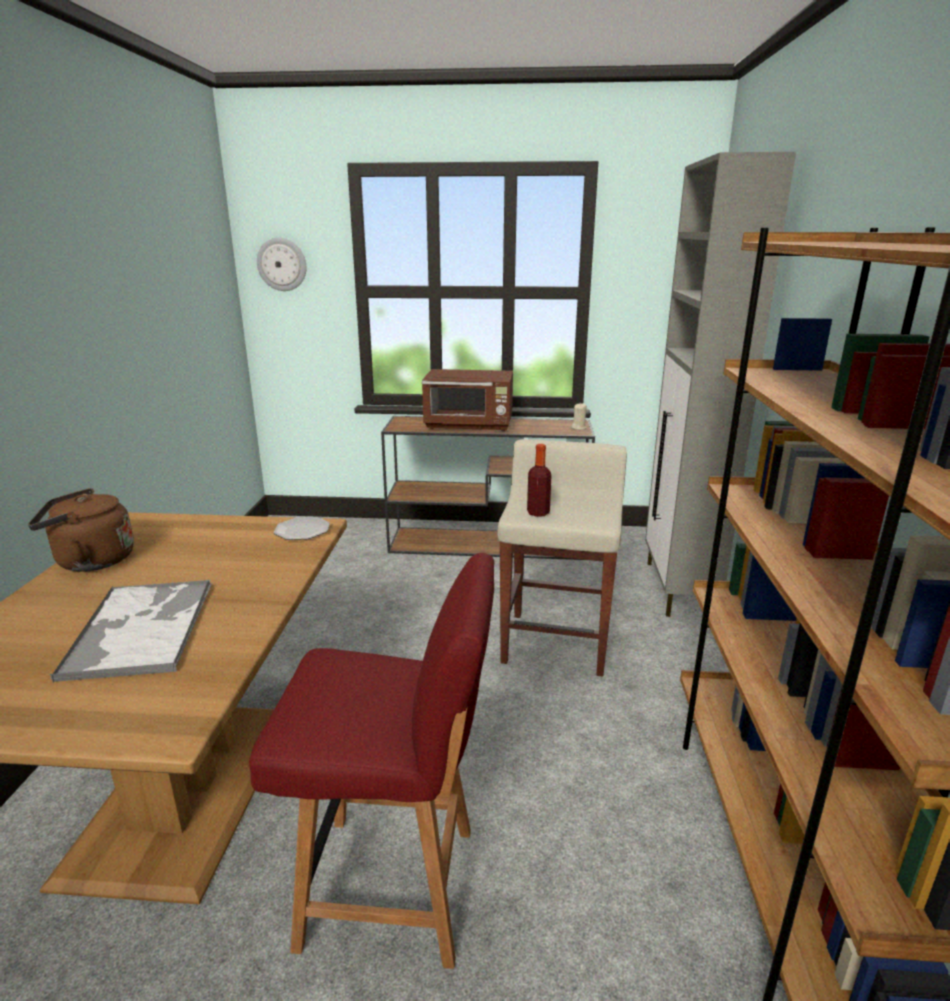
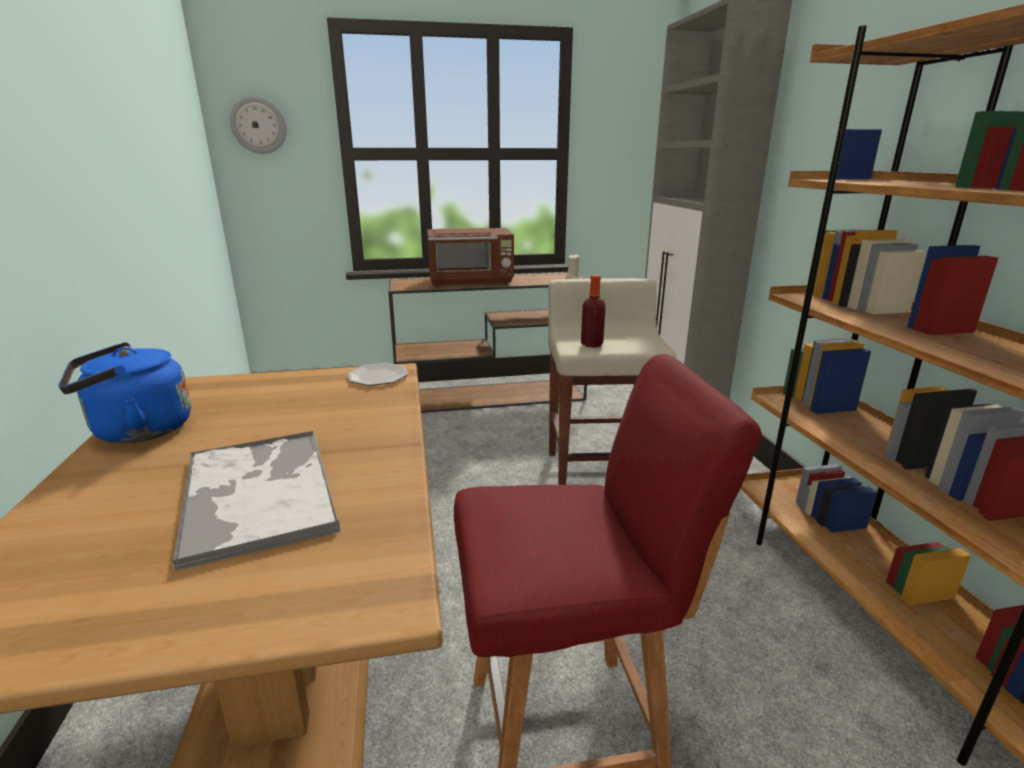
camera: 15 degrees left, 0 degrees up
brown kettle [28,488,134,572] -> blue kettle [59,342,191,443]

